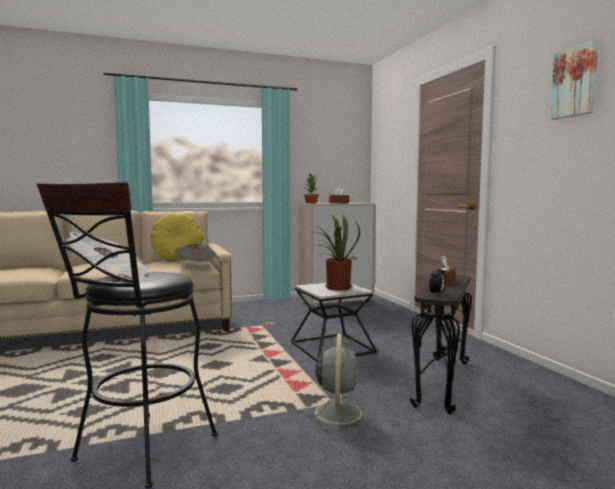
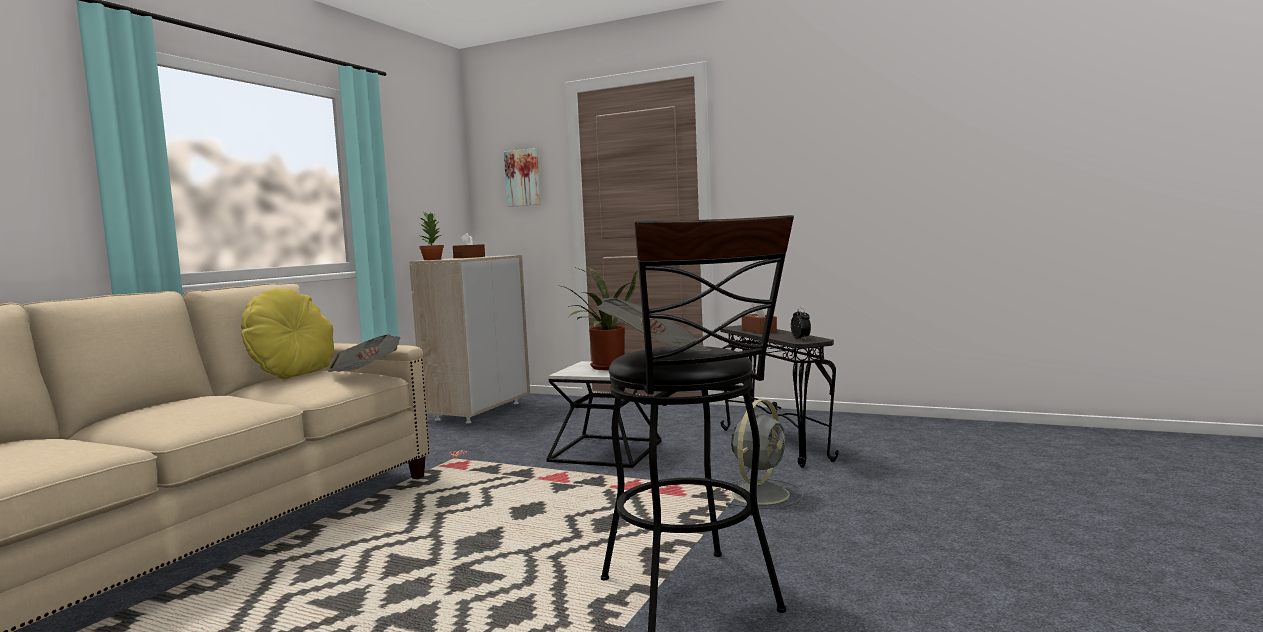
camera: 45 degrees left, 0 degrees up
grey fan [304,334,372,431] -> grey fan turned 75 degrees clockwise [722,399,804,509]
picture [550,40,598,120] -> picture moved to [504,148,540,207]

